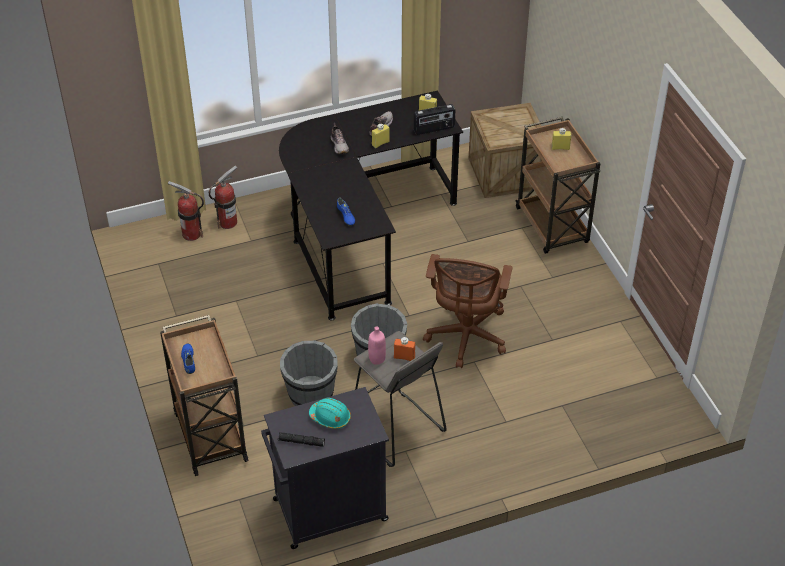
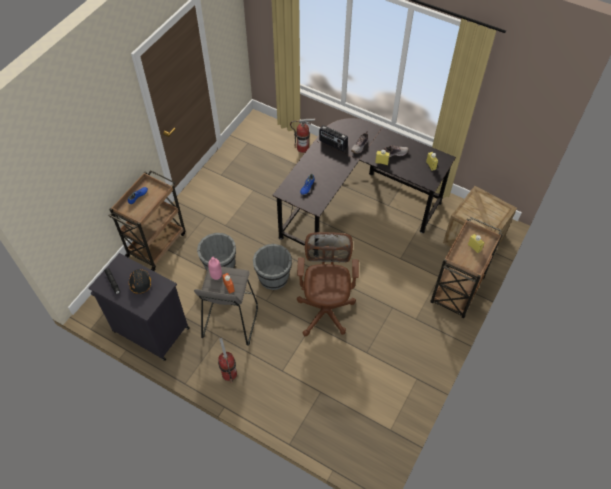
camera: 50 degrees right, 10 degrees up
fire extinguisher [168,181,204,241] -> fire extinguisher moved to [218,338,237,383]
turquoise hard hat [309,398,351,429] -> black hard hat [129,269,151,294]
radio [414,104,455,135] -> radio moved to [319,125,348,152]
brown office chair [423,254,513,368] -> brown office chair turned 120 degrees clockwise [297,232,359,336]

